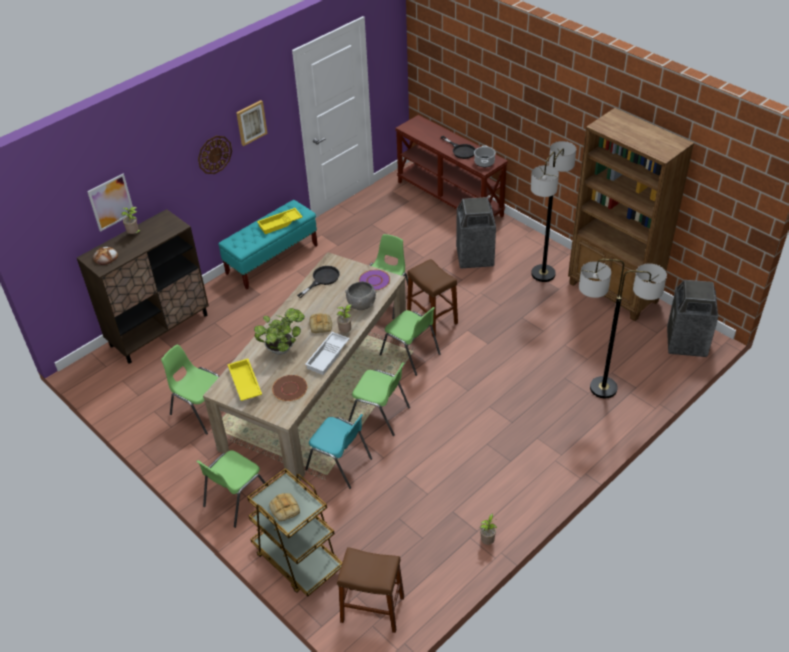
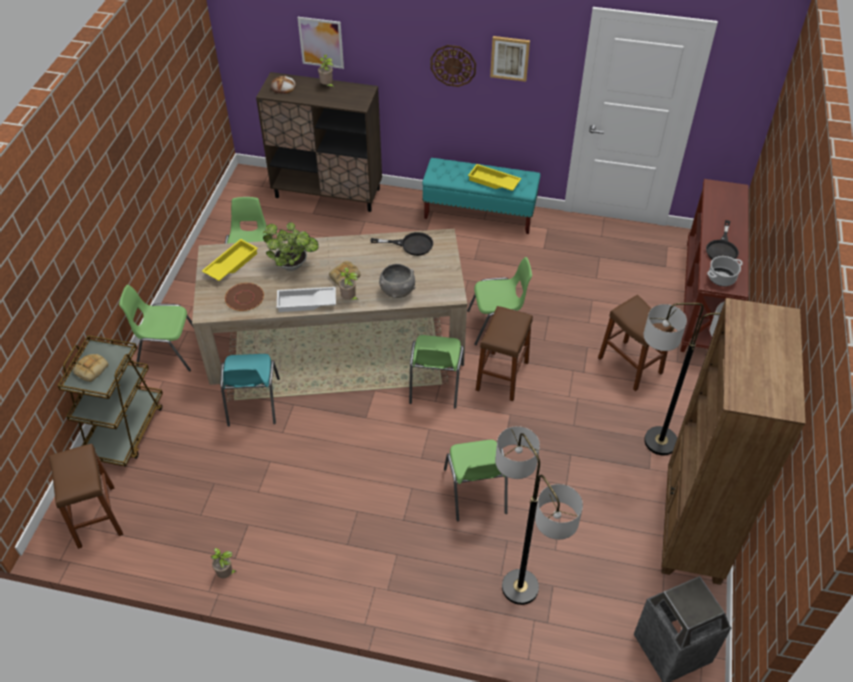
camera: 55 degrees right, 5 degrees up
green chair [348,362,410,436] -> green chair moved to [444,440,508,521]
purple plate [359,270,390,291] -> none
trash can [456,197,496,268] -> brown stool [598,295,674,391]

